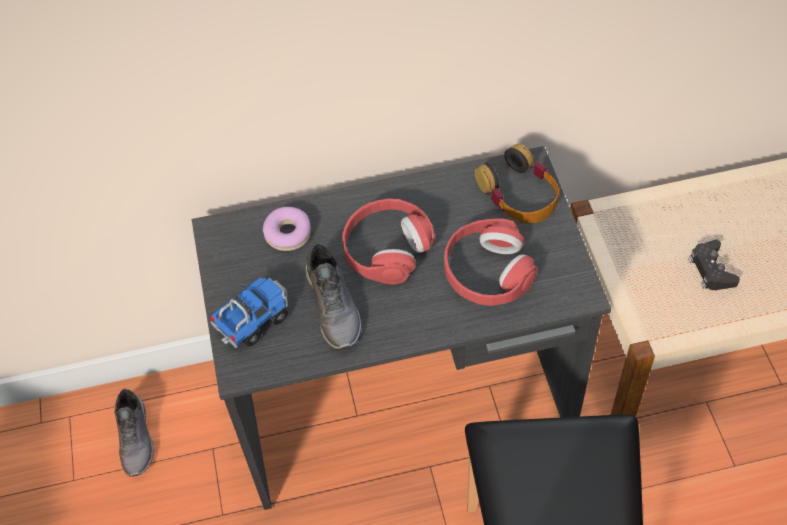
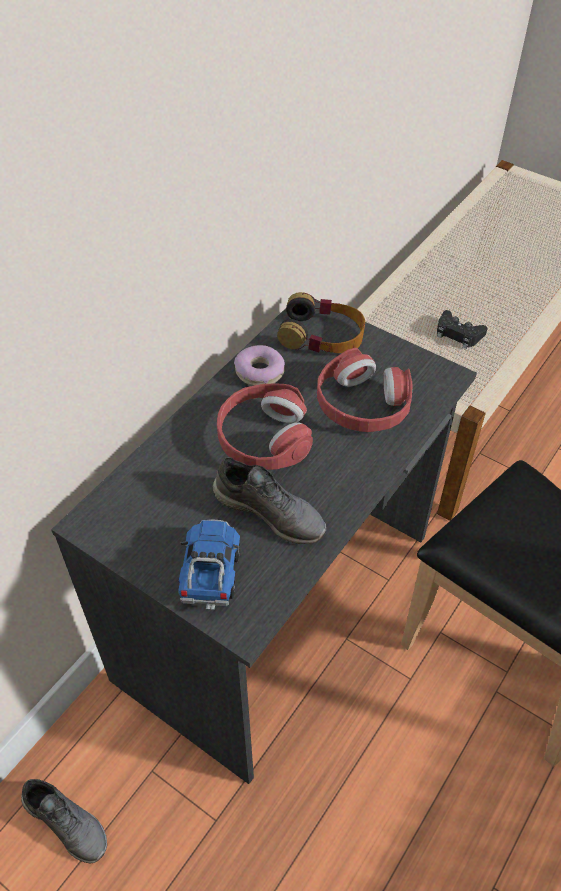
camera: 45 degrees left, 5 degrees down
donut [263,207,311,251] -> donut moved to [234,345,285,386]

